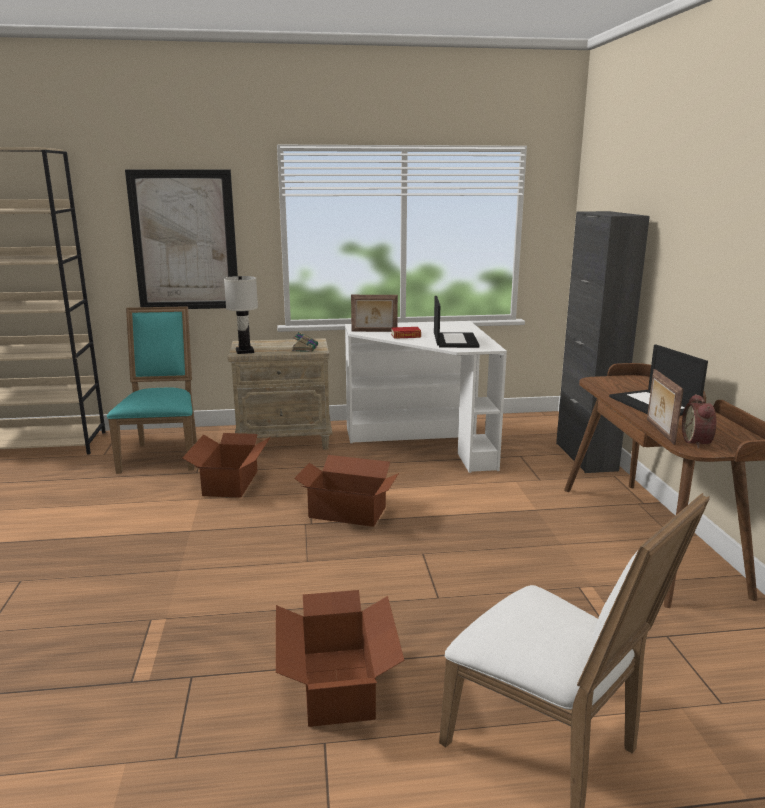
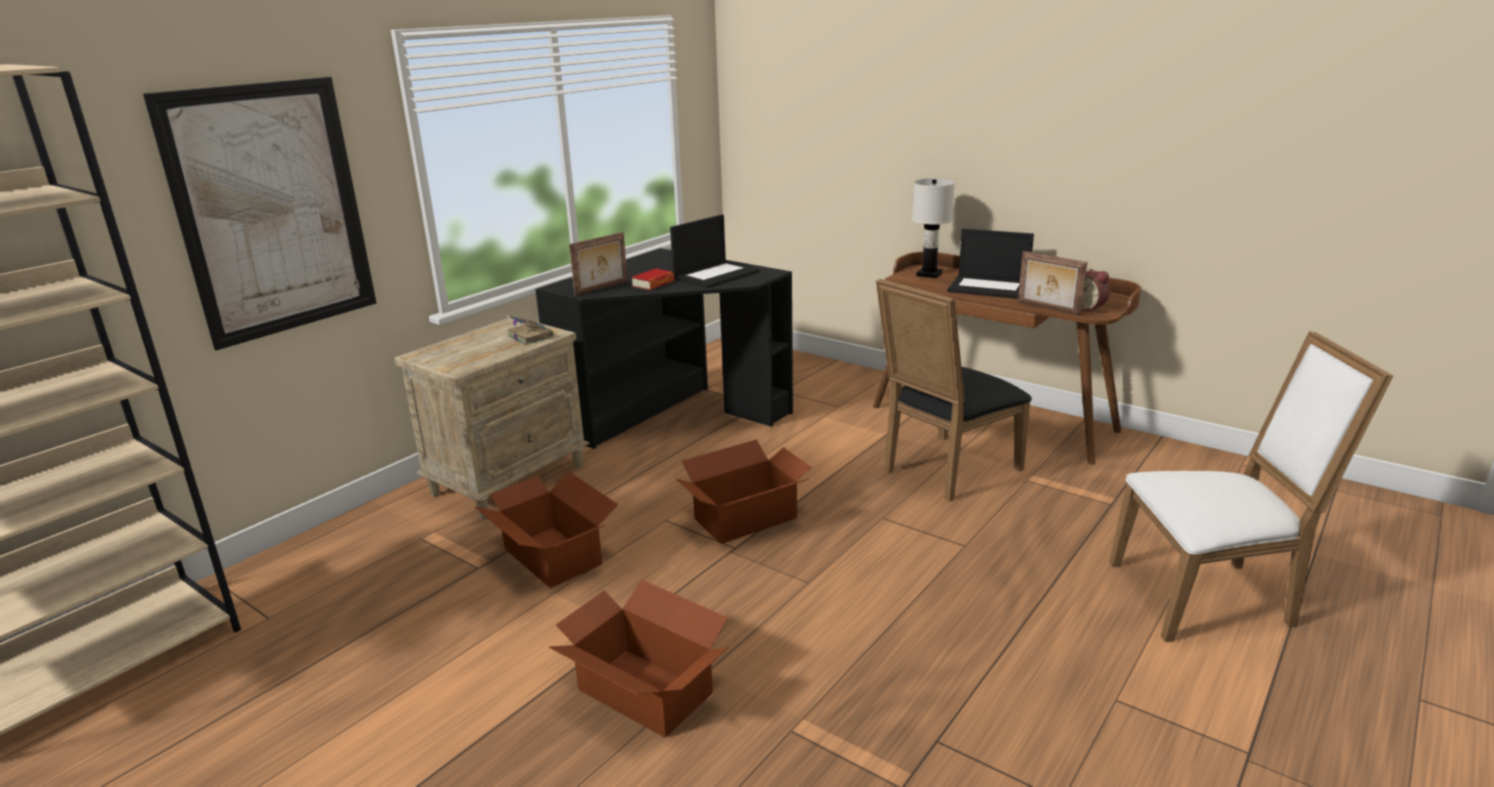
camera: 45 degrees left, 5 degrees up
turquoise chair [107,306,197,474] -> none
white table lamp [224,276,258,354] -> white table lamp moved to [912,178,955,278]
cardboard box [276,590,404,727] -> cardboard box moved to [548,579,728,737]
white desk [345,321,507,473] -> black desk [535,248,793,449]
laptop [434,296,480,348] -> laptop turned 90 degrees clockwise [670,215,759,288]
black cabinet [556,211,650,473] -> none
none -> black chair [876,279,1032,502]

